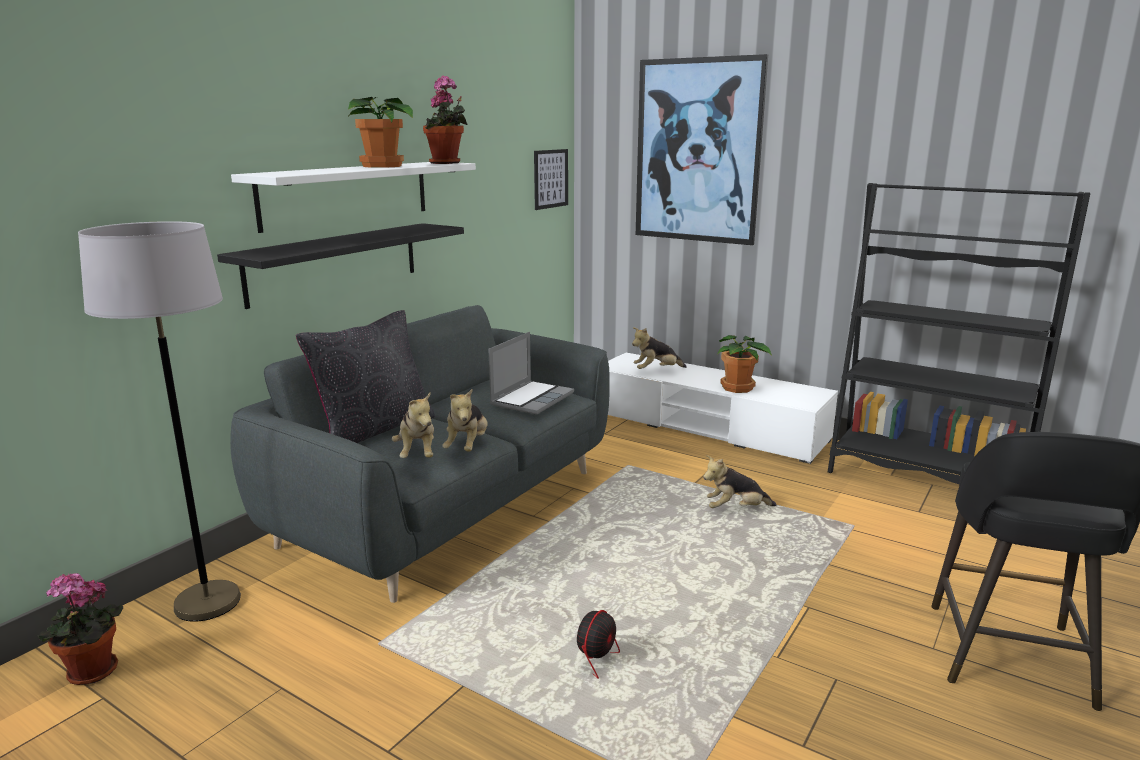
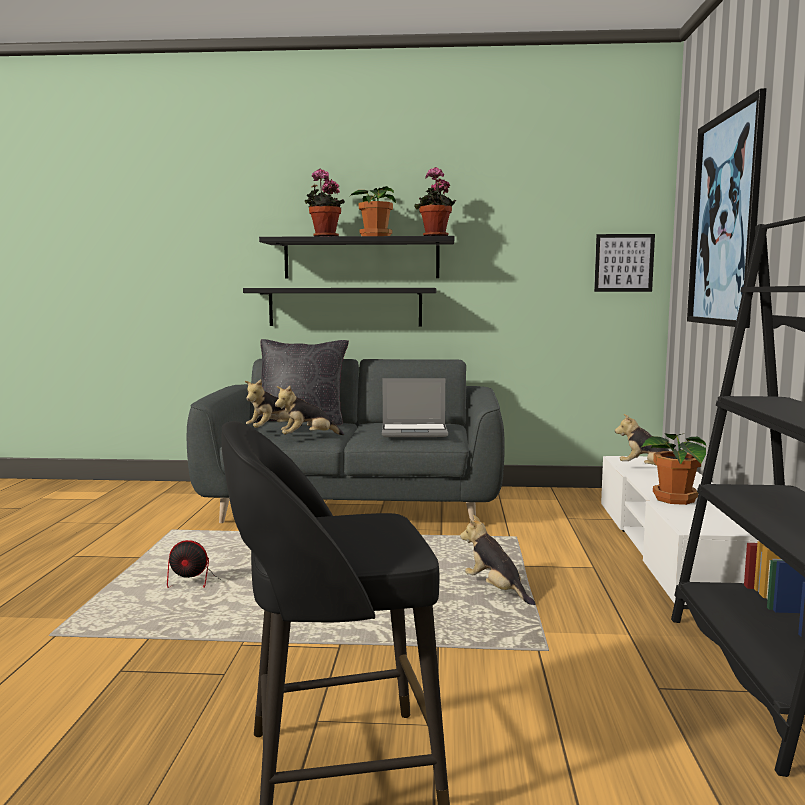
camera: 60 degrees right, 10 degrees down
potted plant [37,573,123,685] -> potted plant moved to [305,169,345,236]
grey floor lamp [78,221,241,622] -> none
white shelf [231,162,476,233] -> black shelf [259,236,454,279]

